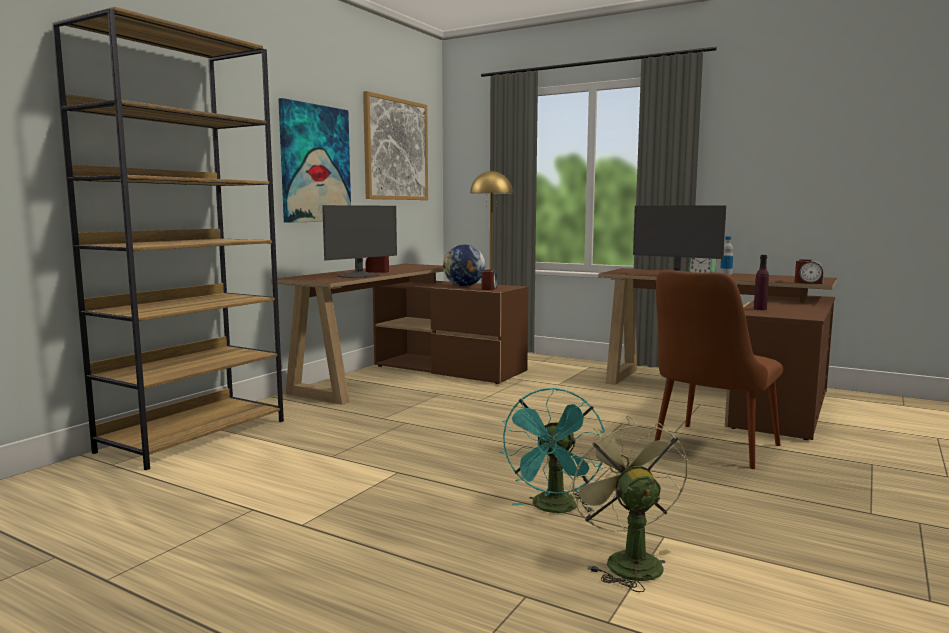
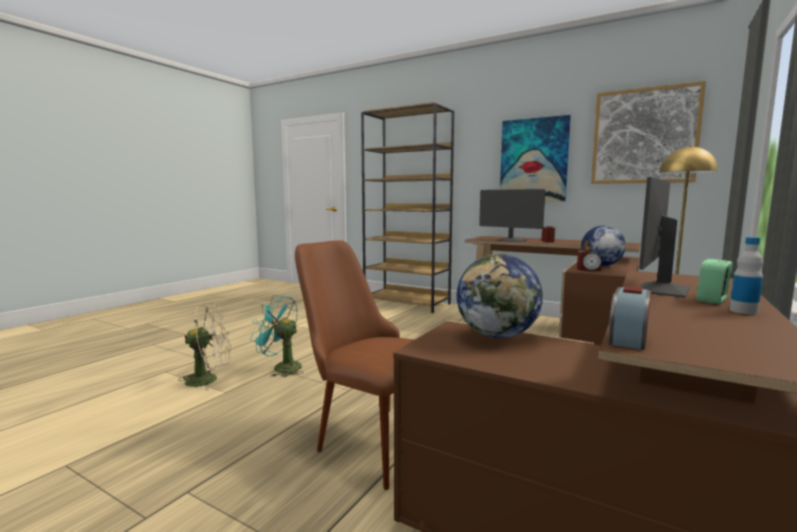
camera: 90 degrees right, 0 degrees up
green fan [568,416,688,592] -> beige fan [178,303,231,391]
purple bottle [754,255,769,310] -> globe [457,254,543,338]

